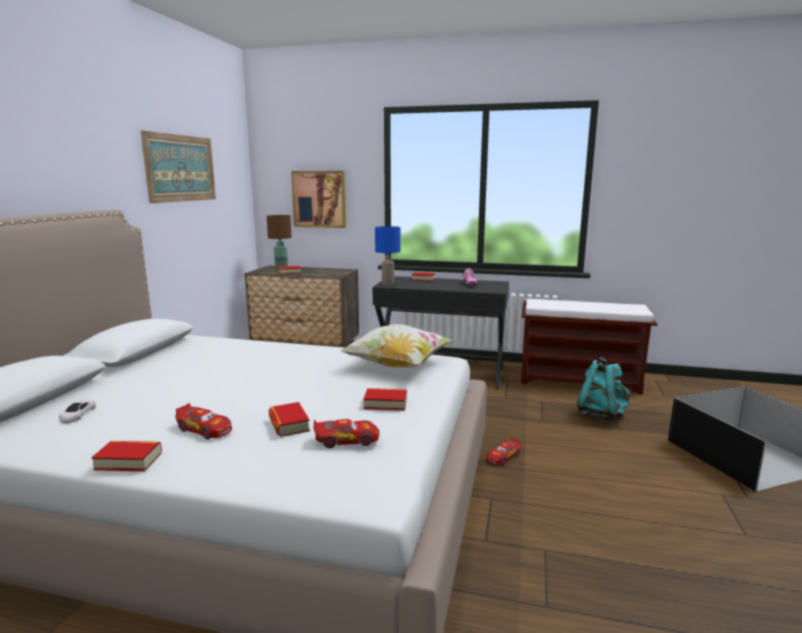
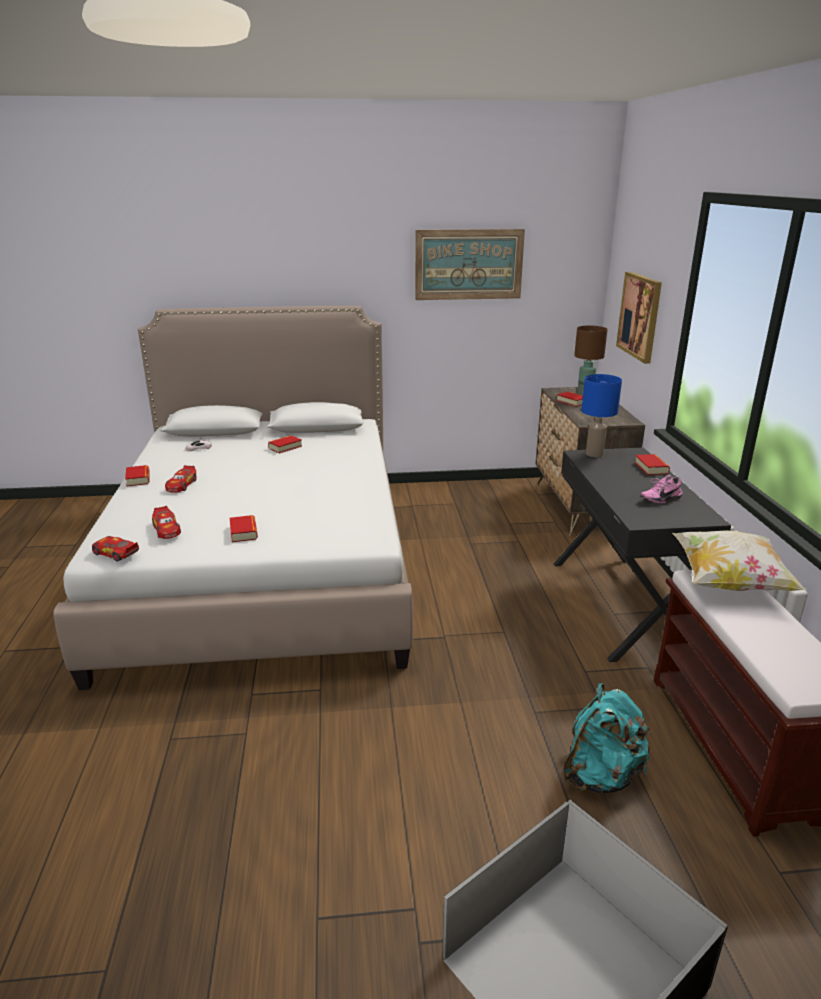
camera: 70 degrees right, 10 degrees up
book [269,402,310,437] -> book moved to [268,435,302,454]
pillow [340,324,452,368] -> pillow moved to [672,530,807,591]
toy car [487,438,521,465] -> toy car moved to [92,536,139,561]

